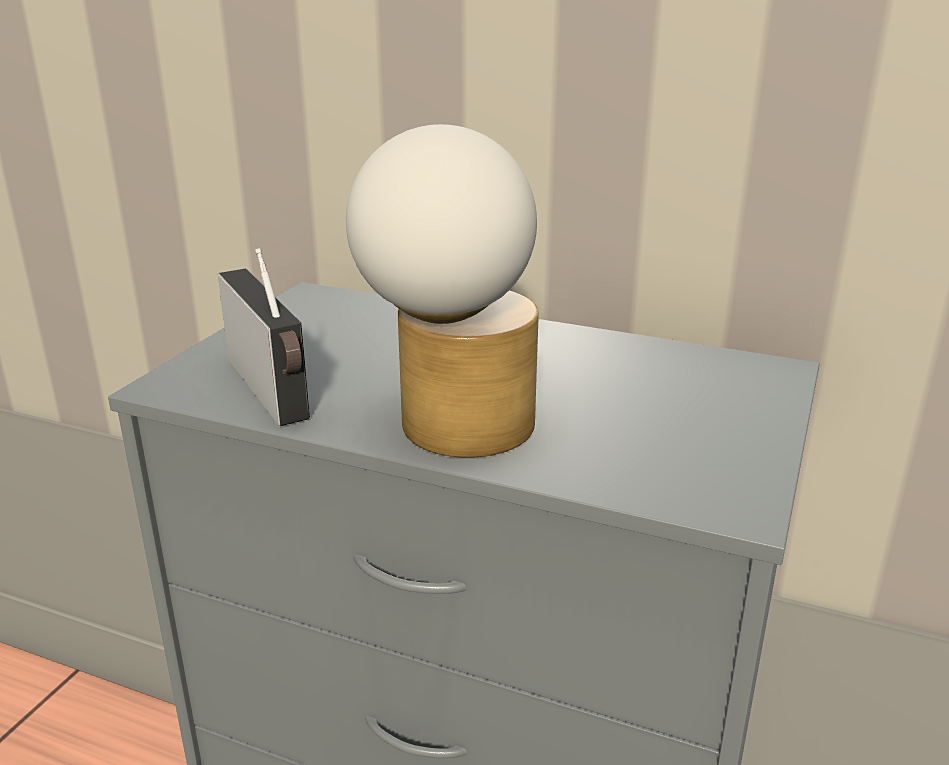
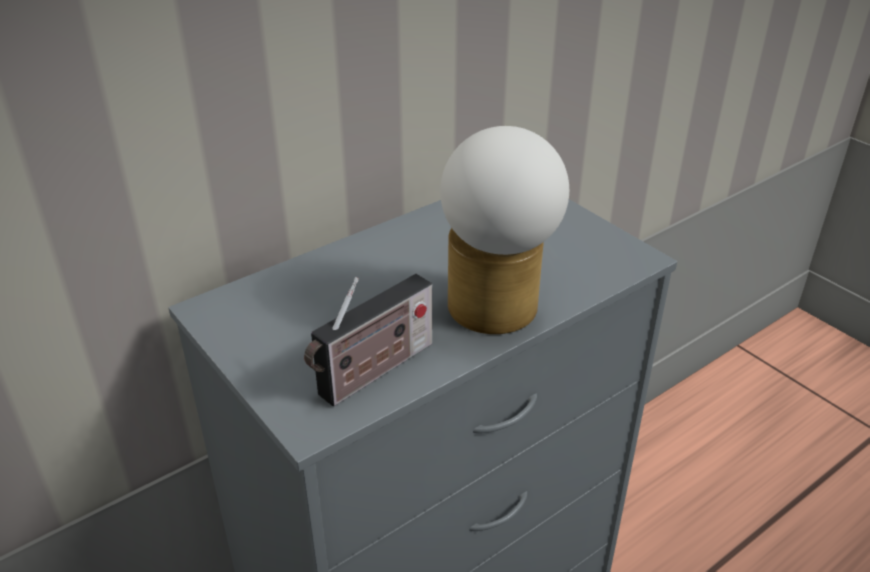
camera: 60 degrees left, 10 degrees up
radio [218,248,310,426] -> radio turned 135 degrees clockwise [304,274,432,406]

